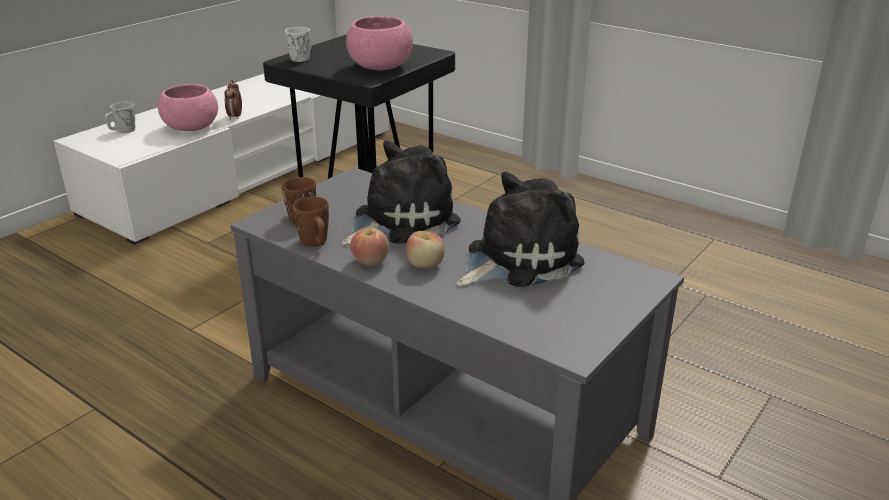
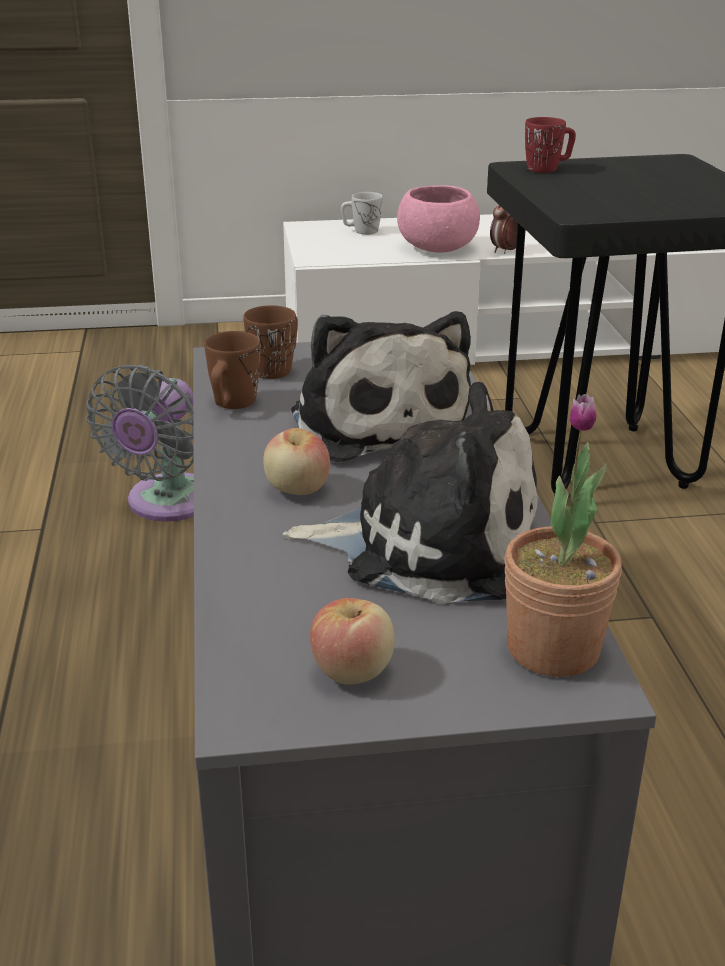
camera: 45 degrees right, 0 degrees up
white mug [285,27,312,62] -> red mug [525,117,576,173]
plush toy [342,141,461,246] -> plush toy turned 60 degrees clockwise [291,311,471,462]
pink bowl [346,16,413,70] -> none
apple [350,228,389,266] -> apple moved to [310,598,395,684]
none -> grey fan [86,365,194,522]
none -> potted plant [504,394,622,677]

